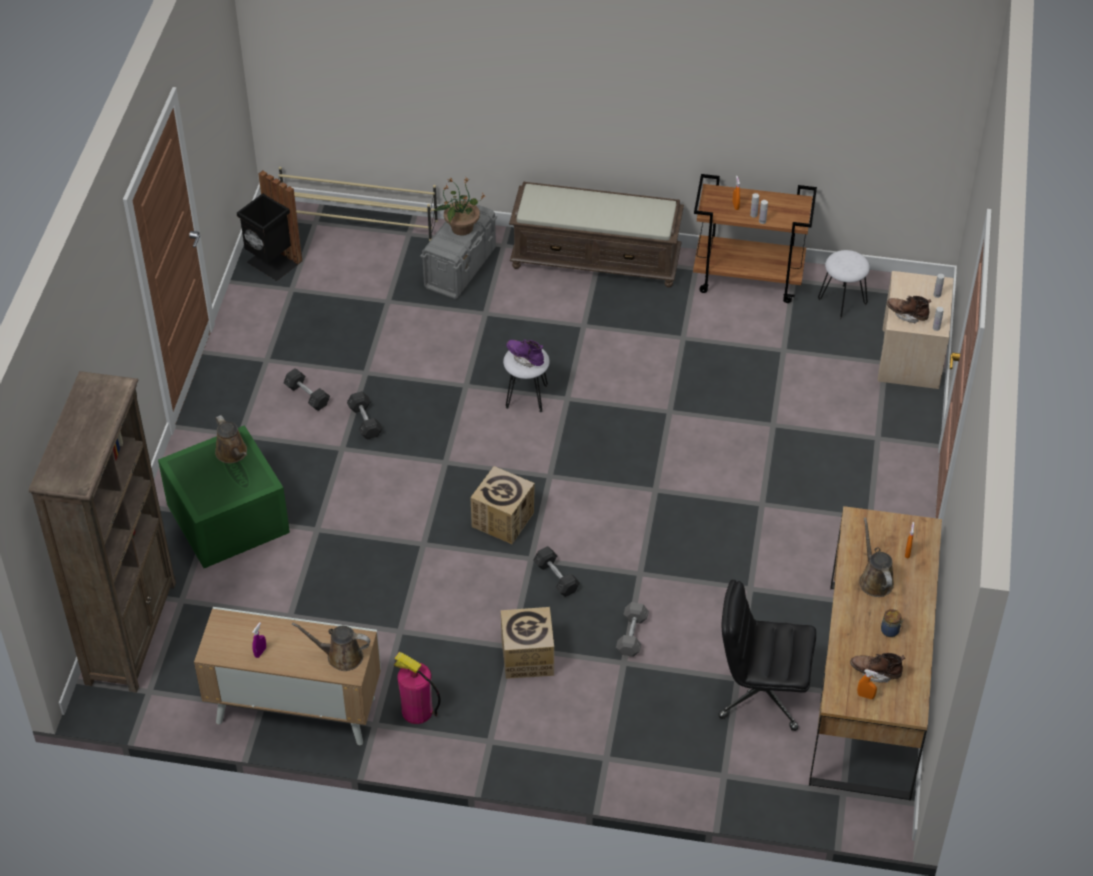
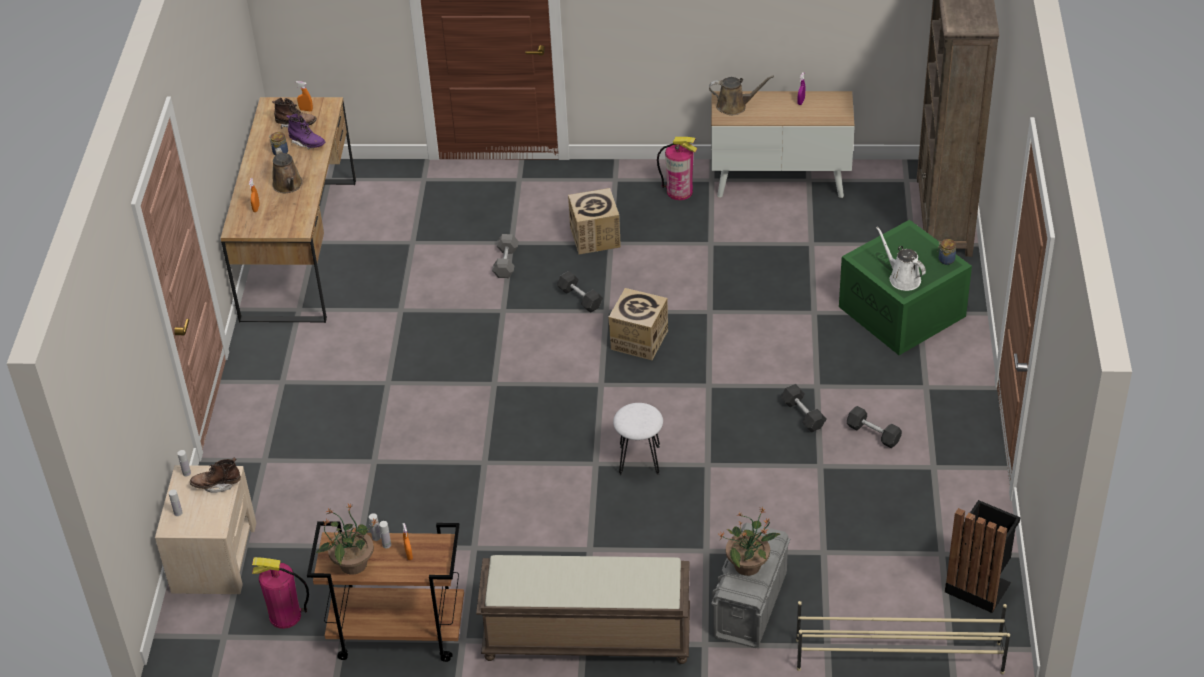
camera: 175 degrees right, 5 degrees down
brown watering can [215,415,247,463] -> white watering can [876,227,926,291]
purple boot [506,339,544,368] -> purple boot moved to [287,114,325,149]
black office chair [718,580,816,731] -> none
white stool [818,250,870,319] -> fire extinguisher [252,557,309,629]
brown boot [886,296,931,323] -> brown boot turned 150 degrees clockwise [190,458,241,493]
none -> potted plant [315,504,377,575]
none -> jar [937,239,956,265]

